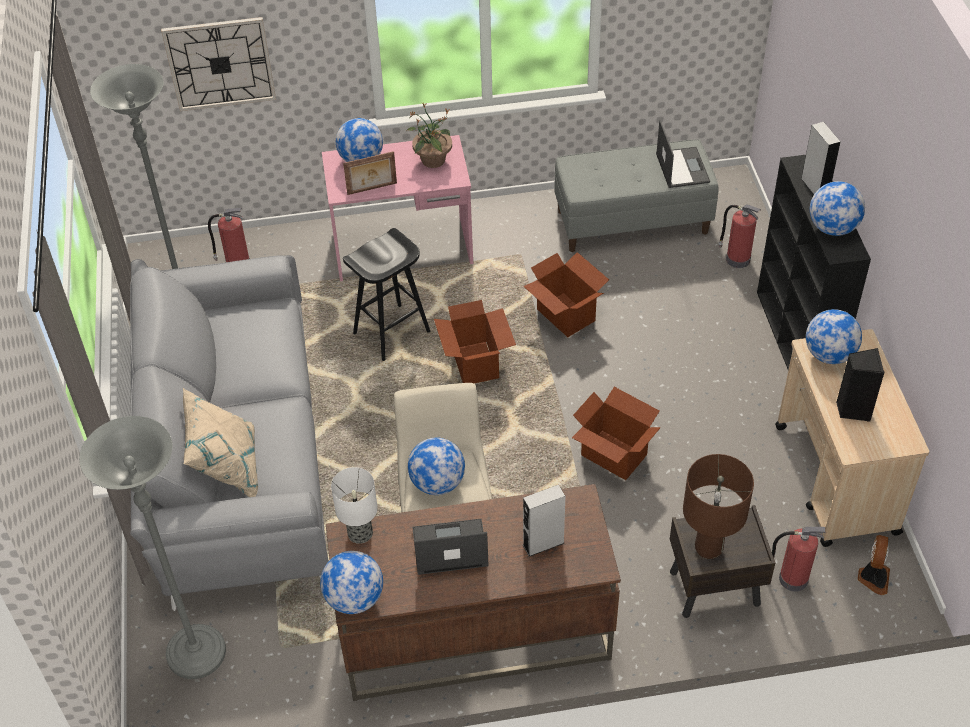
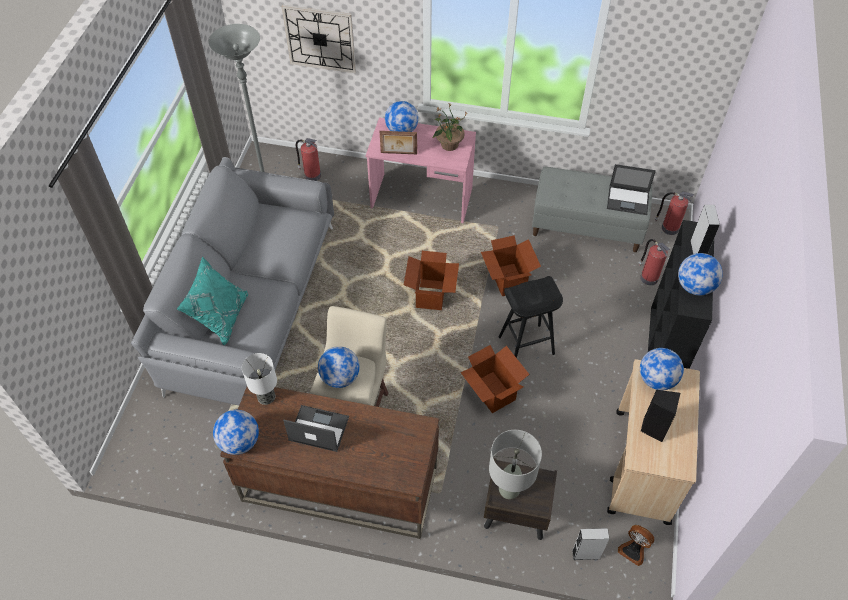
camera: 20 degrees right, 5 degrees up
grey floor lamp [79,416,226,679] -> none
beige pillow [183,388,258,497] -> turquoise pillow [176,256,248,346]
black stool [343,228,430,361] -> black stool moved to [499,276,563,358]
grey speaker [523,485,565,557] -> grey speaker moved to [572,528,609,560]
laptop [656,120,710,188] -> laptop turned 90 degrees clockwise [607,164,656,215]
brown table lamp [683,454,754,559] -> grey table lamp [489,430,542,499]
fire extinguisher [772,527,826,592] -> fire extinguisher moved to [655,192,694,235]
fan [858,535,890,595] -> fan turned 90 degrees clockwise [618,525,654,566]

